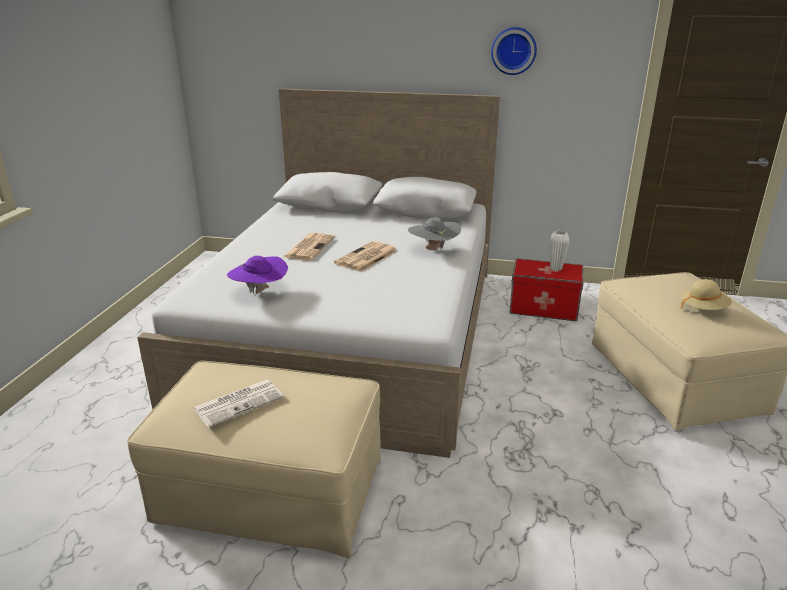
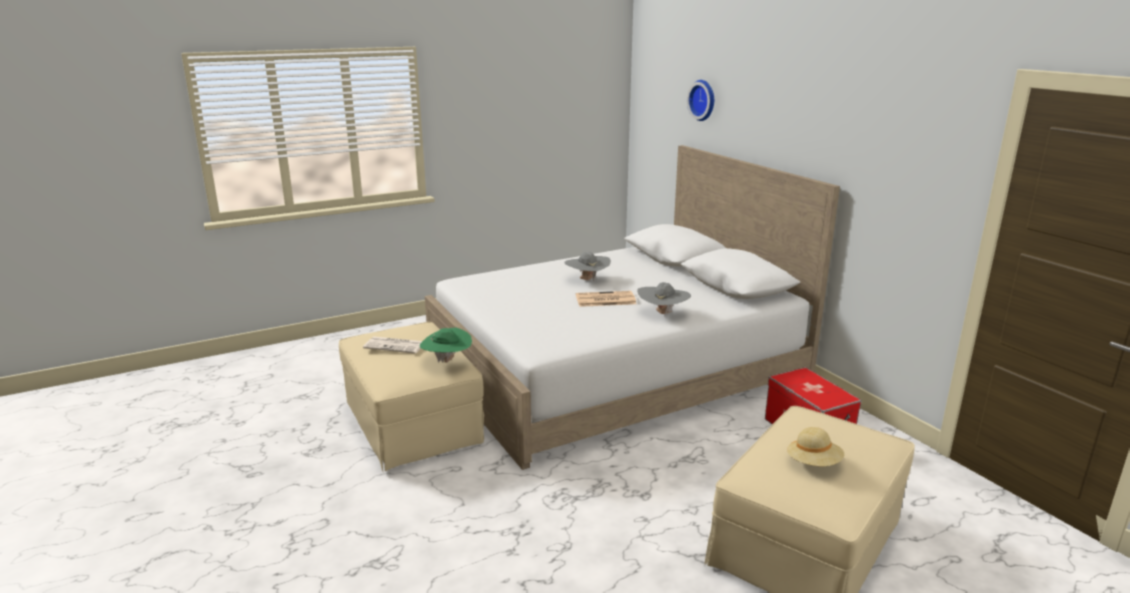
camera: 50 degrees right, 5 degrees down
purple hat [226,256,288,294] -> none
newspaper [283,233,335,260] -> grey hat [564,252,611,282]
wall clock [491,27,537,75] -> wall clock moved to [687,80,714,121]
white vase [550,230,570,271] -> none
none -> green hat [420,328,472,363]

